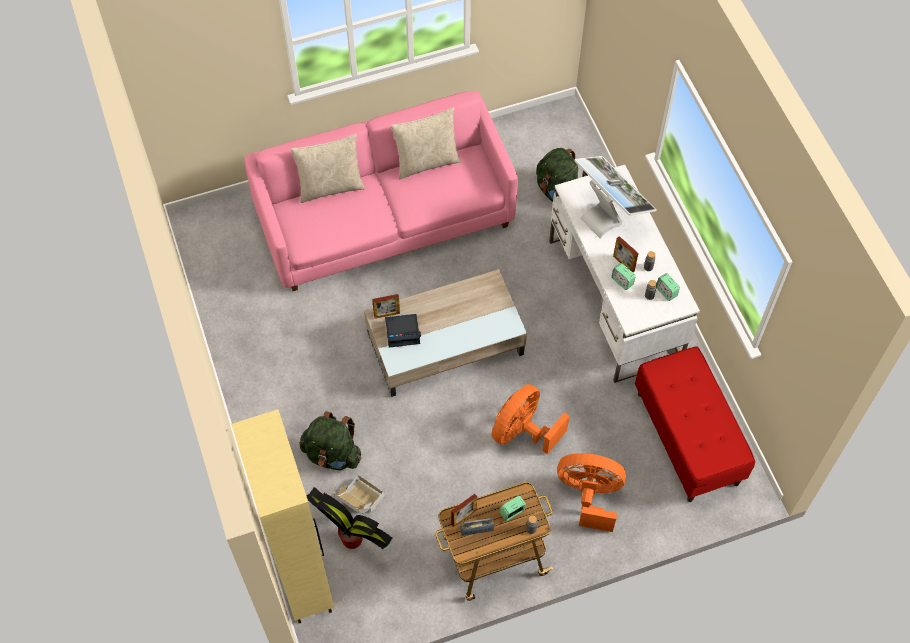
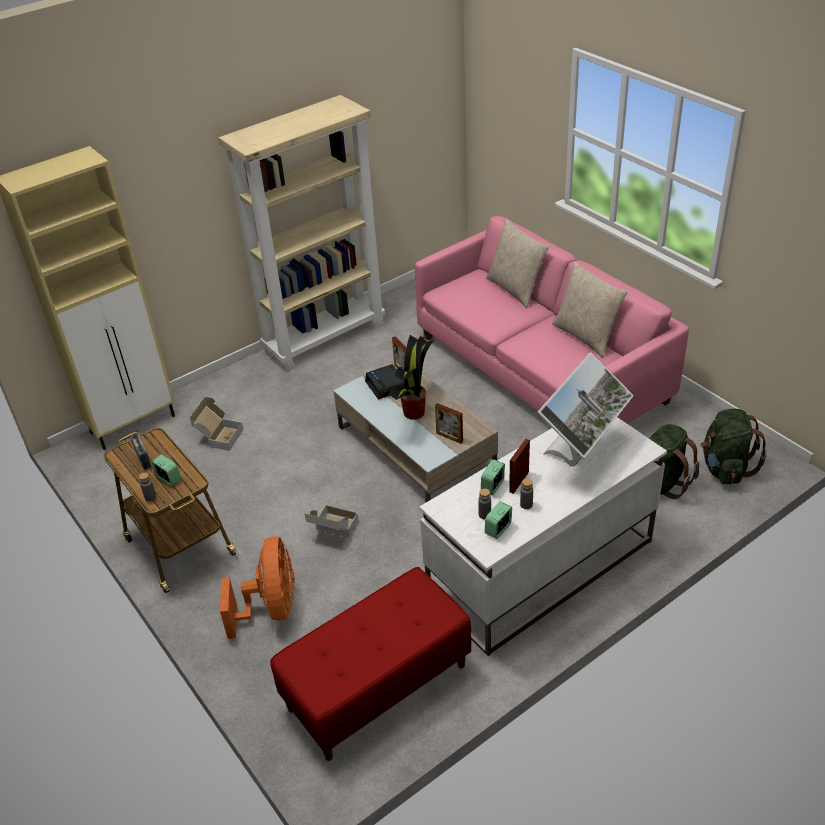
camera: 75 degrees right, 20 degrees down
green backpack [299,411,362,470] -> green backpack moved to [701,409,767,485]
potted plant [306,487,392,549] -> potted plant moved to [388,335,434,420]
picture frame [451,494,477,527] -> picture frame moved to [435,403,463,444]
orange fan [491,384,569,454] -> cardboard box [304,505,359,537]
none -> beige bookcase [218,95,385,372]

